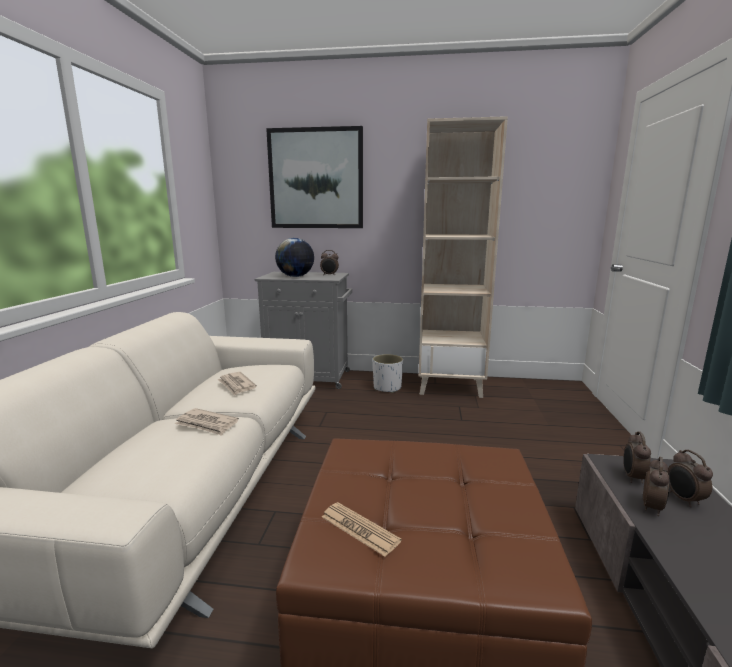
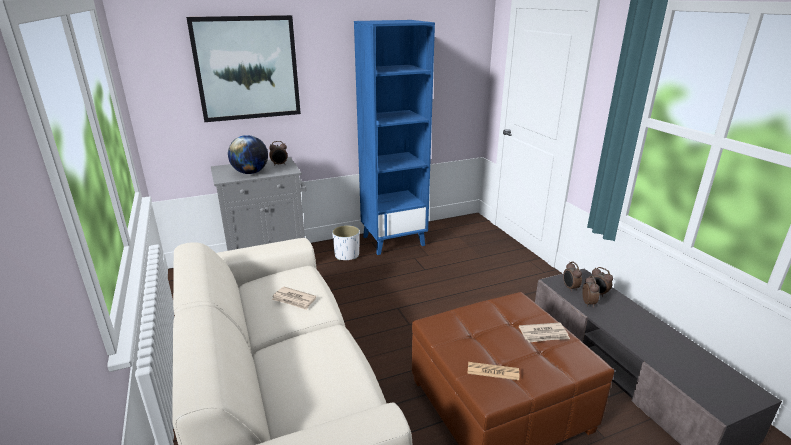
camera: 30 degrees left, 10 degrees up
newspaper [175,408,239,436] -> newspaper moved to [519,322,570,343]
beige bookcase [419,116,508,398] -> blue bookcase [354,20,435,255]

